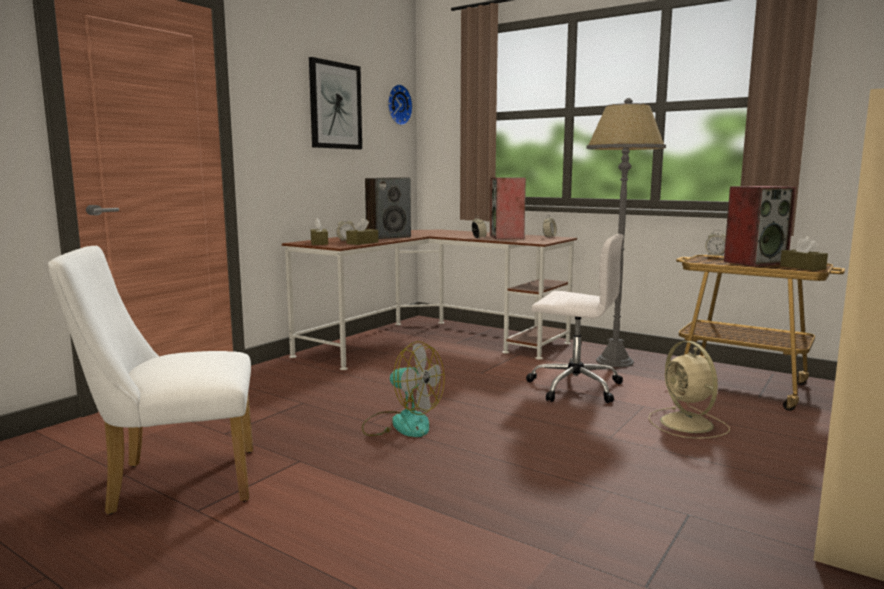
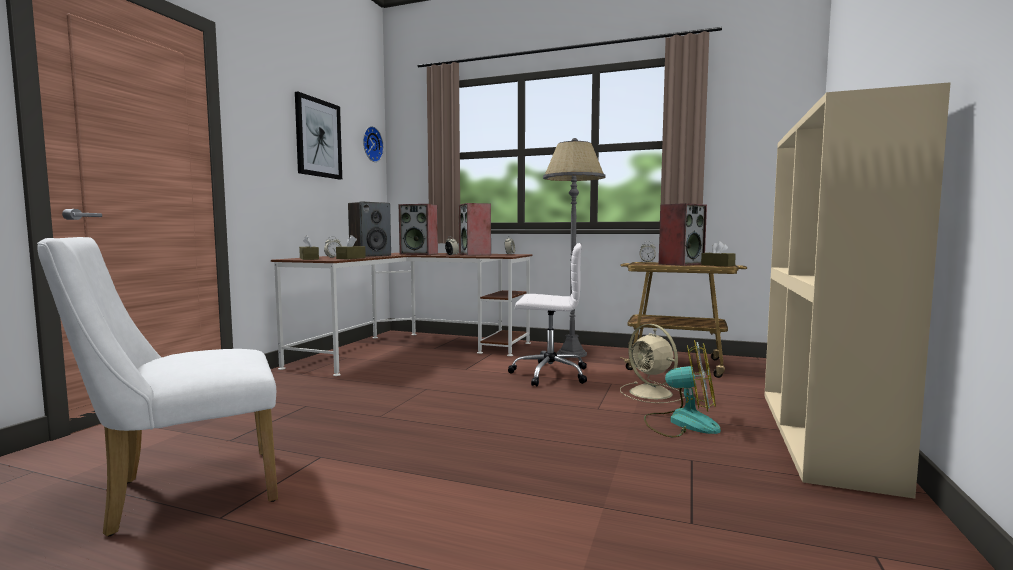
camera: 15 degrees left, 5 degrees down
fan [362,341,444,437] -> fan moved to [644,340,721,437]
none -> speaker [399,204,438,255]

